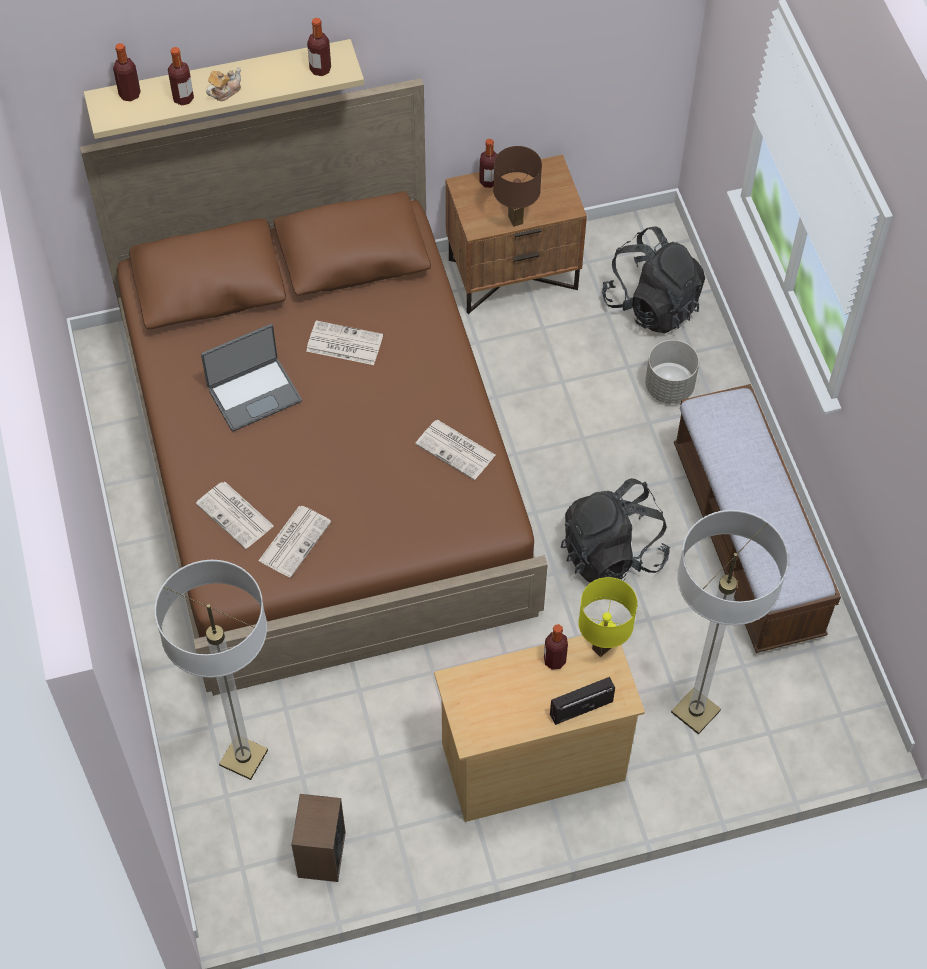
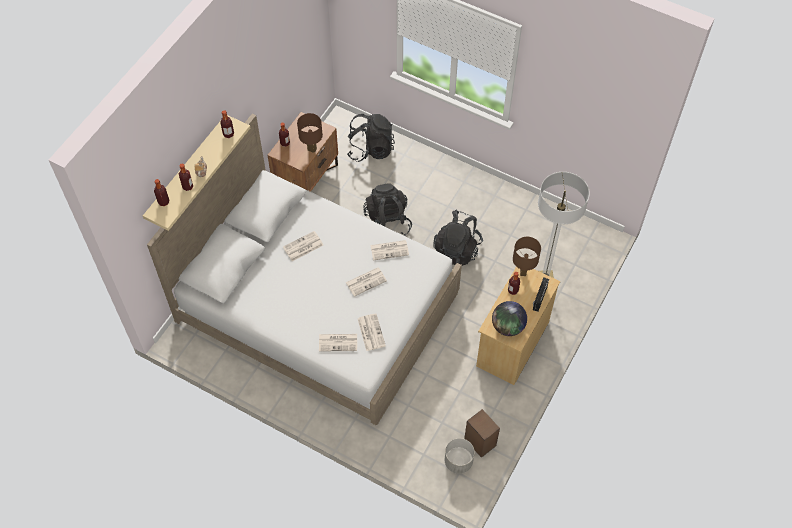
camera: 45 degrees left, 0 degrees up
brown bed [80,78,548,696] -> white bed [147,114,462,425]
floor lamp [155,560,268,780] -> none
laptop [201,324,302,431] -> none
yellow table lamp [578,577,637,657] -> brown table lamp [513,237,541,276]
grey planter [645,340,699,403] -> grey planter moved to [445,438,475,474]
bench [674,384,841,653] -> none
none -> newspaper [346,267,387,297]
none -> black backpack [363,183,412,236]
none -> globe [492,301,527,336]

